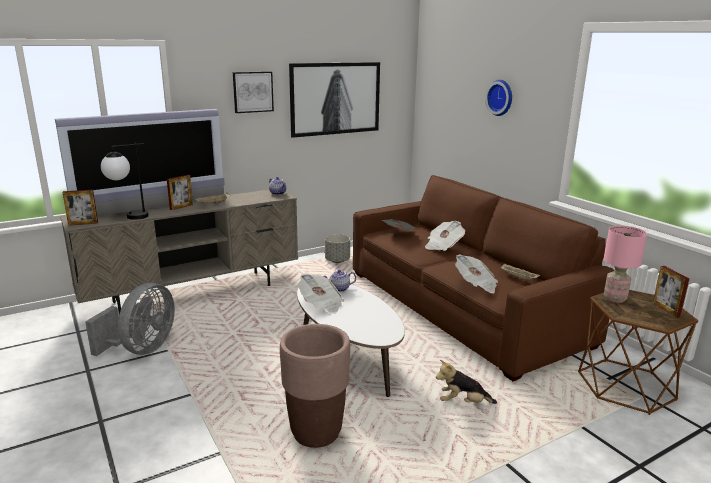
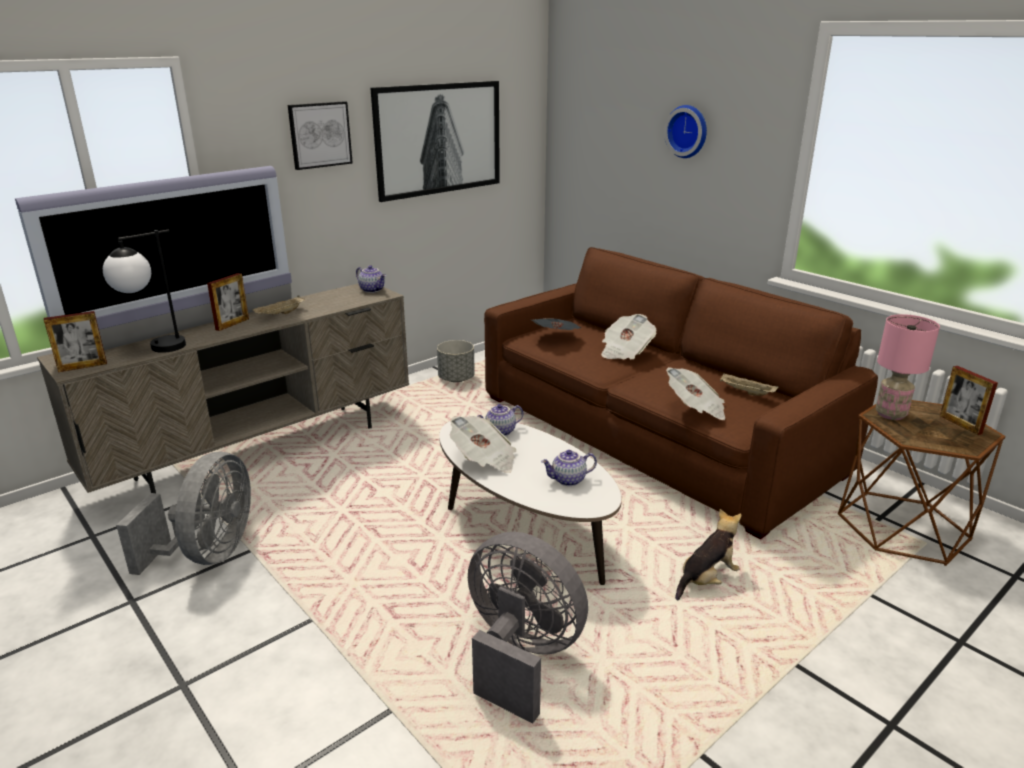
camera: 10 degrees left, 5 degrees up
brown planter [280,324,350,448] -> grey fan [468,532,588,724]
plush toy [436,360,497,404] -> plush toy turned 150 degrees clockwise [675,509,741,600]
none -> teapot [541,450,597,486]

